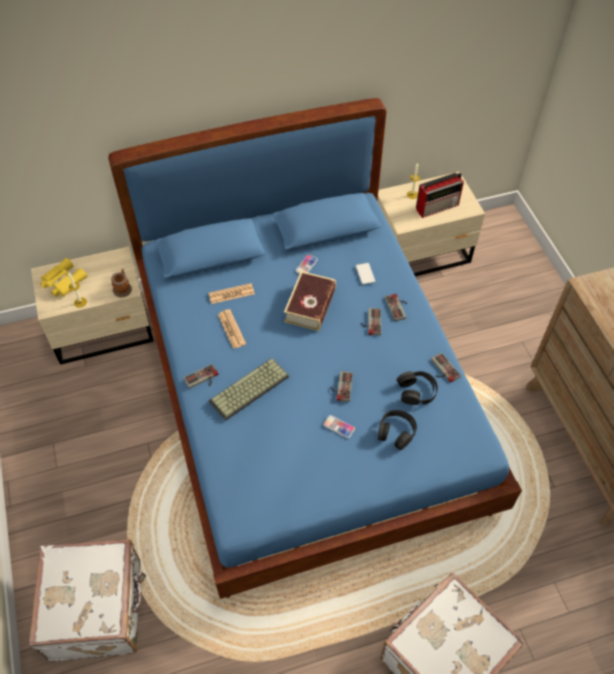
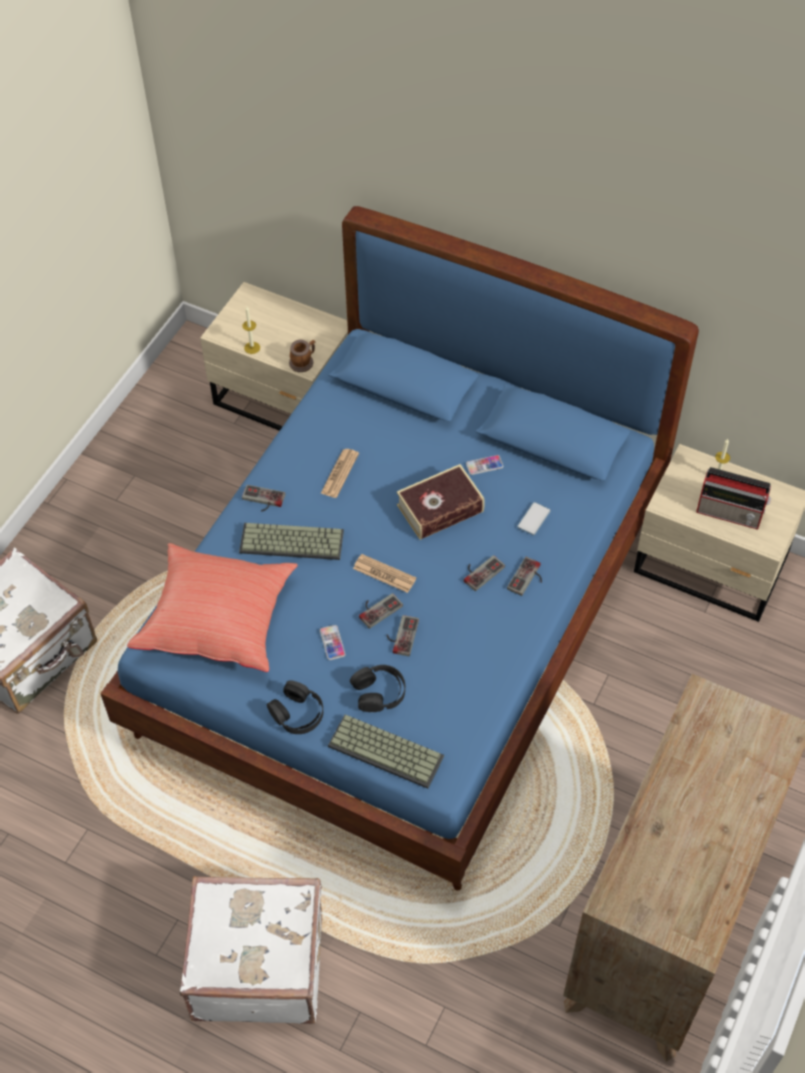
camera: 45 degrees right, 0 degrees up
yellow binoculars [40,258,87,297] -> none
newspaper [209,283,255,304] -> newspaper moved to [353,554,416,593]
black headphones [397,371,438,405] -> black headphones moved to [267,680,323,734]
game controller [431,353,461,383] -> game controller moved to [387,615,419,656]
none -> red pillow [127,543,298,672]
none -> keyboard [328,714,444,789]

